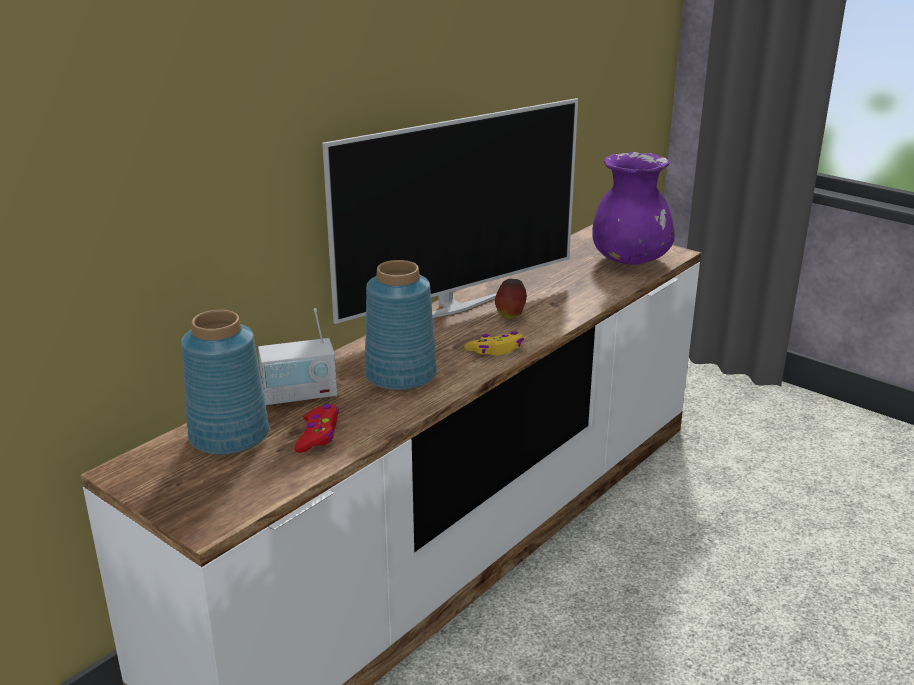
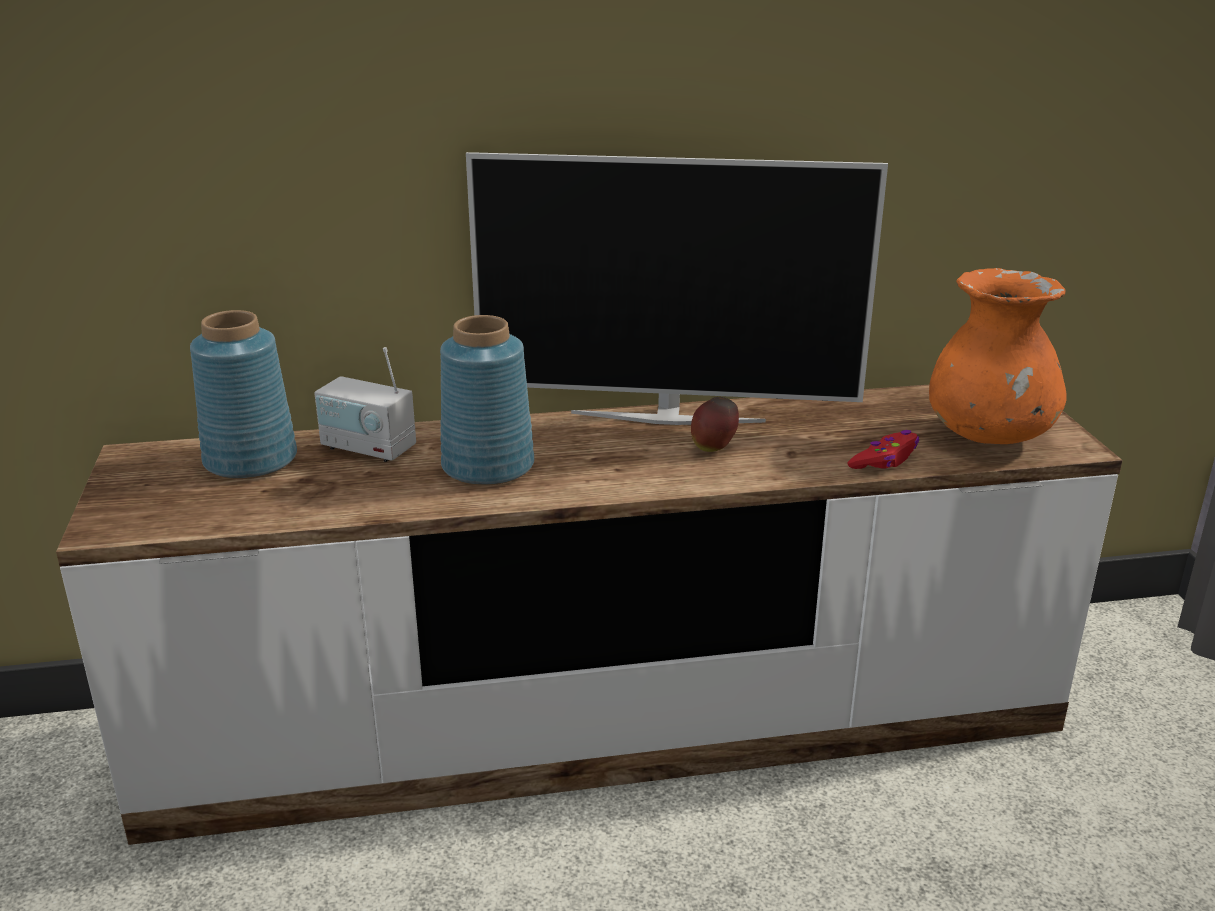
camera: 40 degrees right, 0 degrees up
red game controller [295,404,339,453] -> red game controller moved to [847,430,919,469]
yellow game controller [464,331,524,356] -> none
purple vase [592,152,675,265] -> orange vase [929,268,1067,444]

